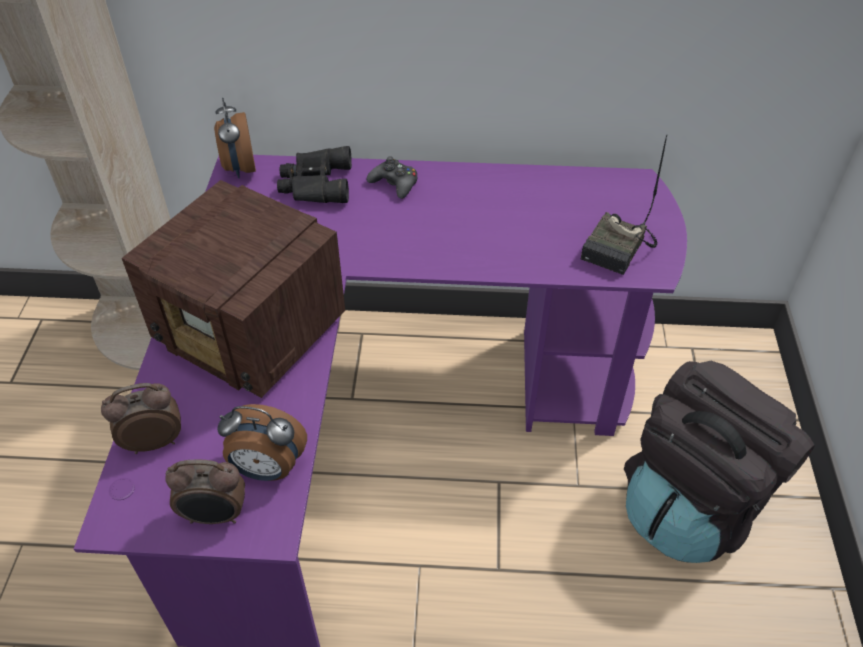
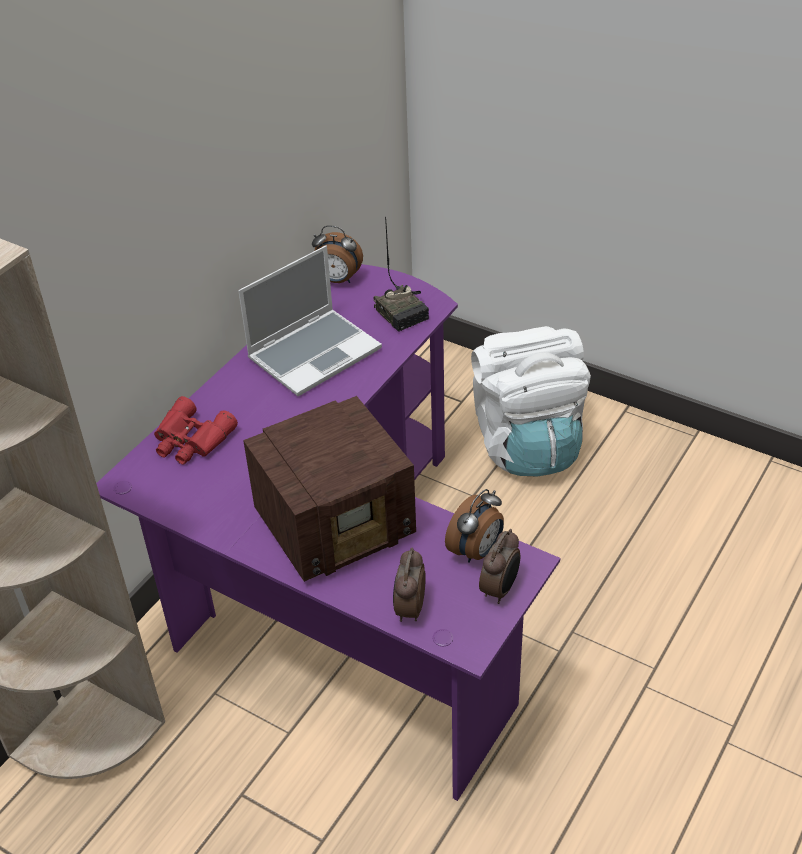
camera: 60 degrees left, 5 degrees down
alarm clock [214,98,256,178] -> alarm clock moved to [312,226,363,283]
black binoculars [277,146,352,203] -> red binoculars [154,396,238,465]
black game controller [367,156,417,199] -> none
black backpack [624,361,814,563] -> white backpack [471,326,591,476]
none -> laptop [238,246,382,396]

